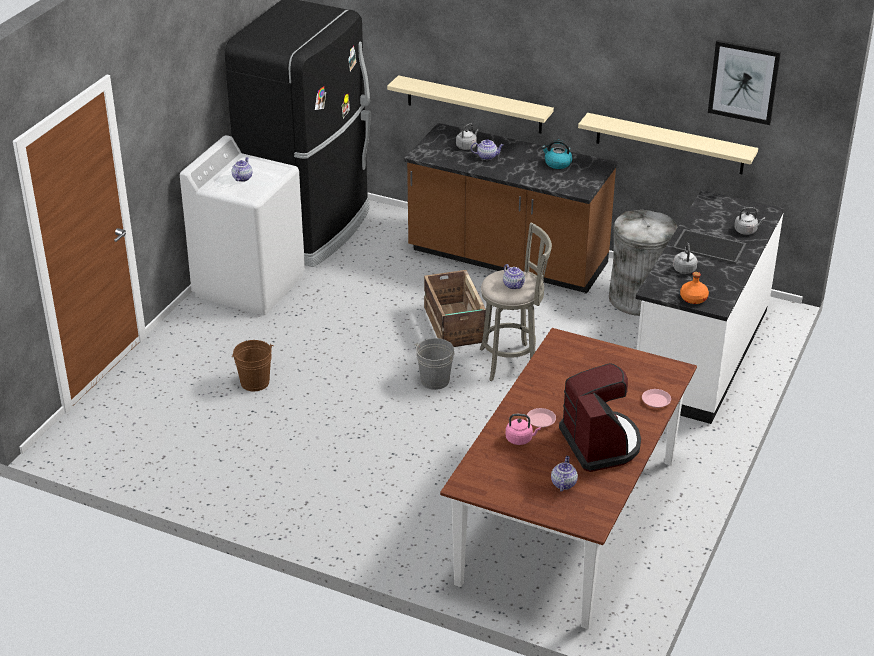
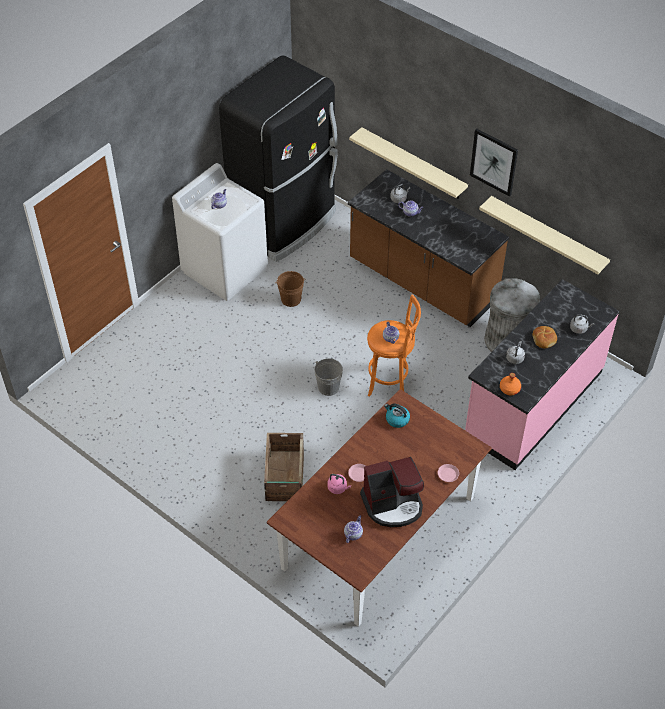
camera: 15 degrees right, 15 degrees up
brown bucket [232,340,274,391] -> brown bucket moved to [275,271,306,307]
crate [424,270,486,347] -> crate moved to [264,433,304,501]
grey stool [480,223,552,381] -> orange stool [367,294,421,396]
kettle [541,140,573,169] -> kettle moved to [384,404,410,428]
coffee machine [559,363,641,472] -> coffee machine turned 75 degrees clockwise [360,457,424,527]
white counter [636,190,784,424] -> pink counter [465,279,619,470]
tray [673,229,746,264] -> bread [533,326,557,349]
picture [708,40,781,125] -> picture moved to [470,129,518,197]

